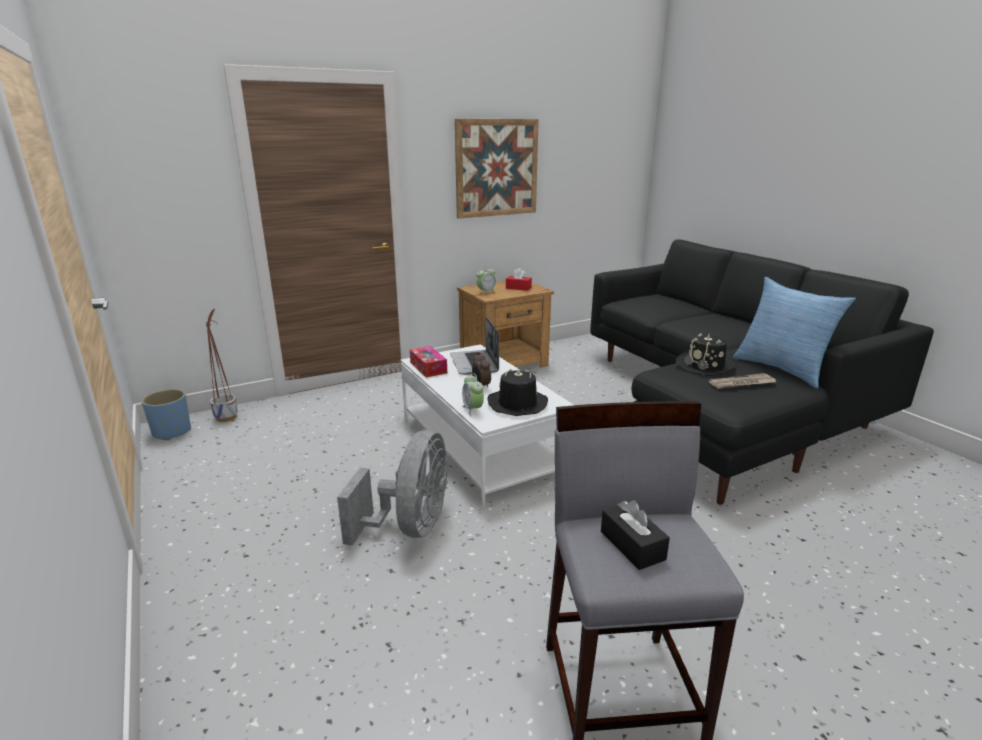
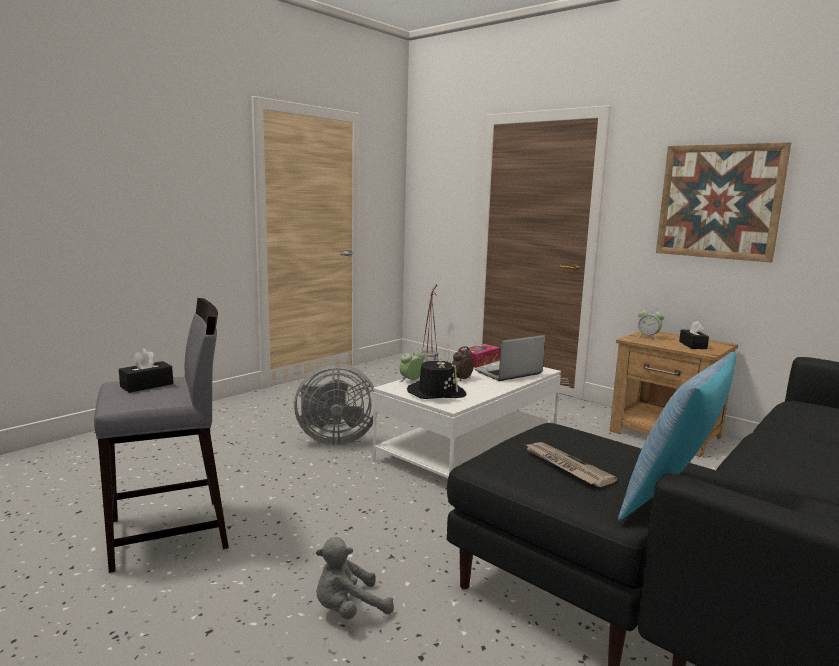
camera: 70 degrees right, 10 degrees down
blue planter [141,389,191,440] -> none
red tissue box [506,268,532,291] -> black tissue box [679,321,709,349]
black hat [676,333,737,376] -> none
none -> grey plush toy [316,537,394,619]

